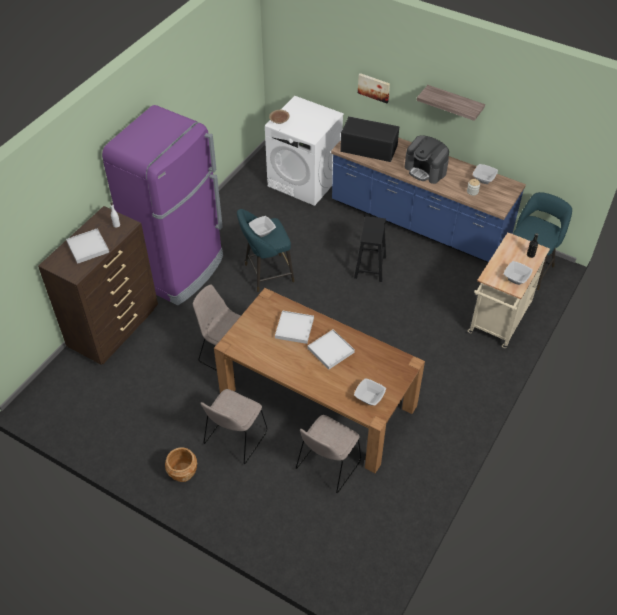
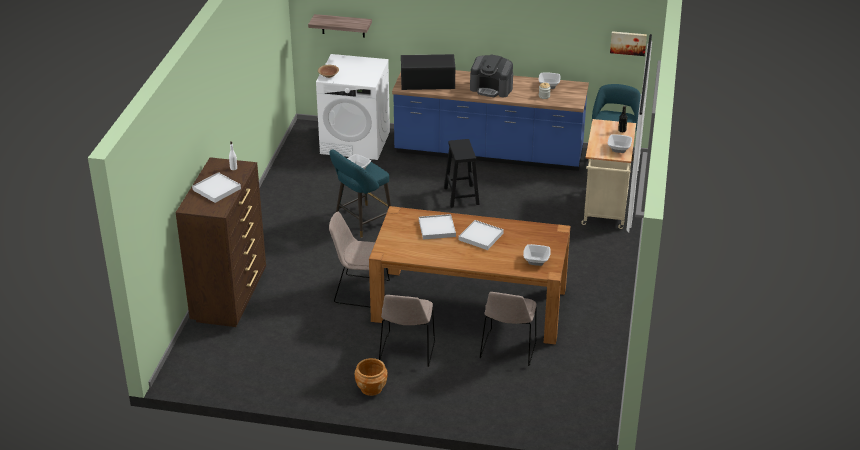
camera: 20 degrees left, 15 degrees down
purple fridge [102,105,223,305] -> none
picture [358,73,390,103] -> picture moved to [610,31,647,56]
shelf [416,85,485,121] -> shelf moved to [308,14,372,38]

